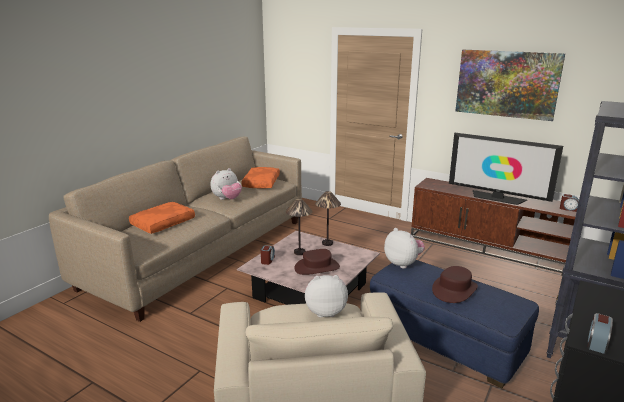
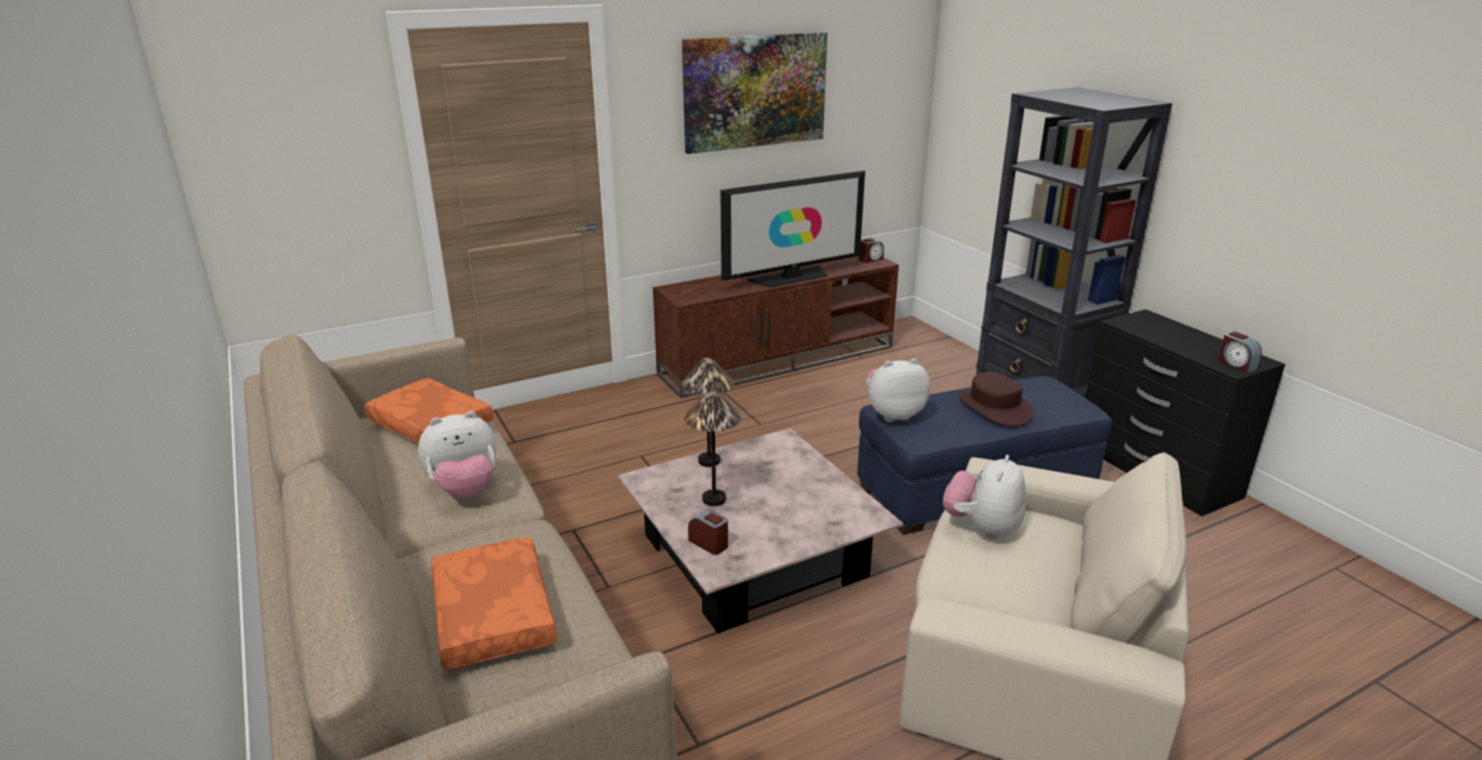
camera: 60 degrees left, 5 degrees up
plush toy [210,168,242,200] -> plush toy turned 75 degrees clockwise [418,411,497,498]
brown hat [295,249,340,275] -> none

